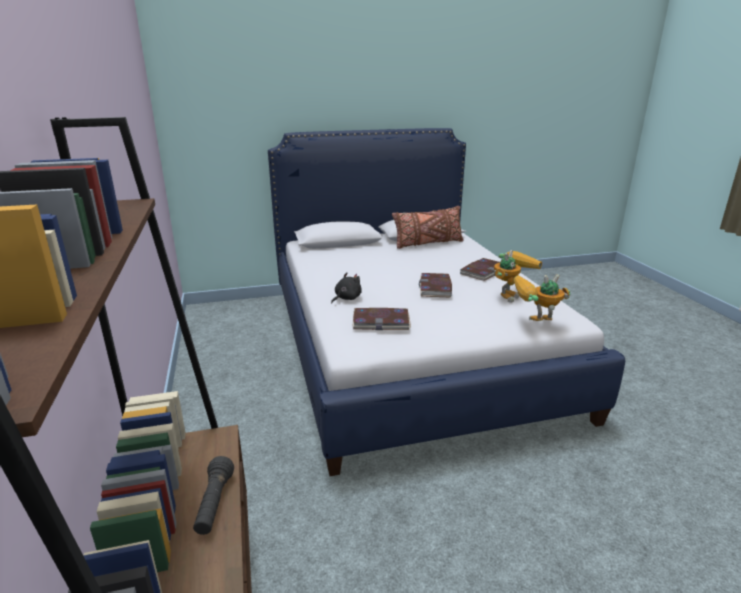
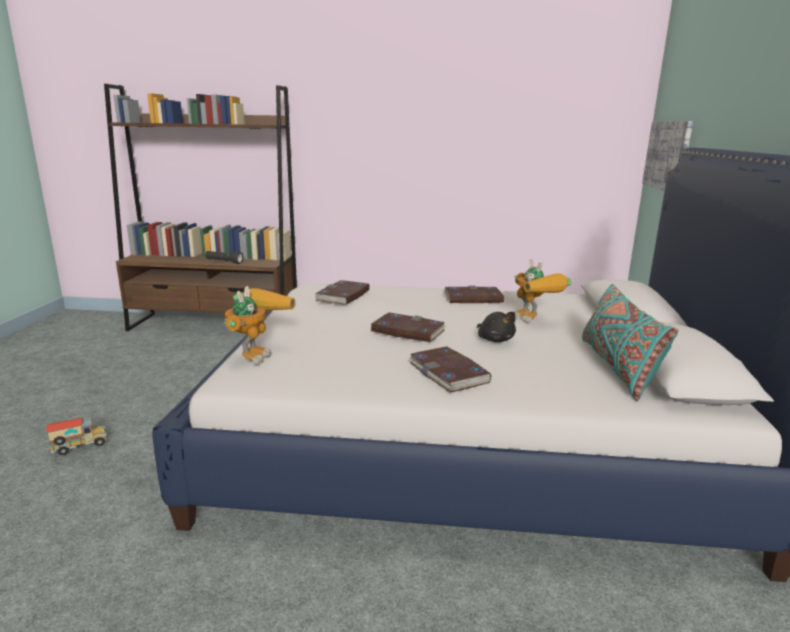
camera: 110 degrees right, 5 degrees down
black plush toy [331,272,362,303] -> black plush toy moved to [477,312,516,342]
brown pillow [392,206,464,249] -> turquoise pillow [582,284,678,401]
toy robot [494,250,542,303] -> toy robot moved to [514,259,572,323]
none -> toy truck [46,417,106,455]
none -> book [443,286,504,303]
none -> picture [642,121,693,191]

